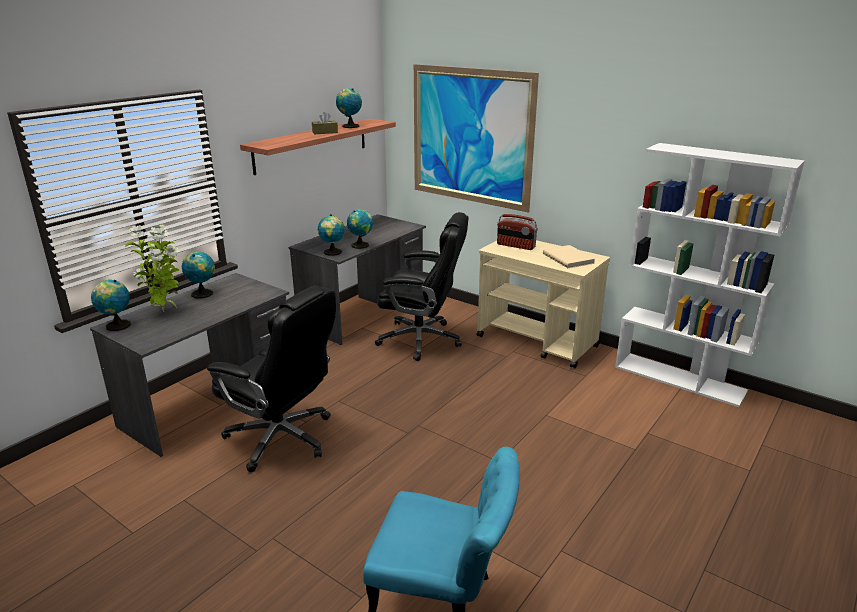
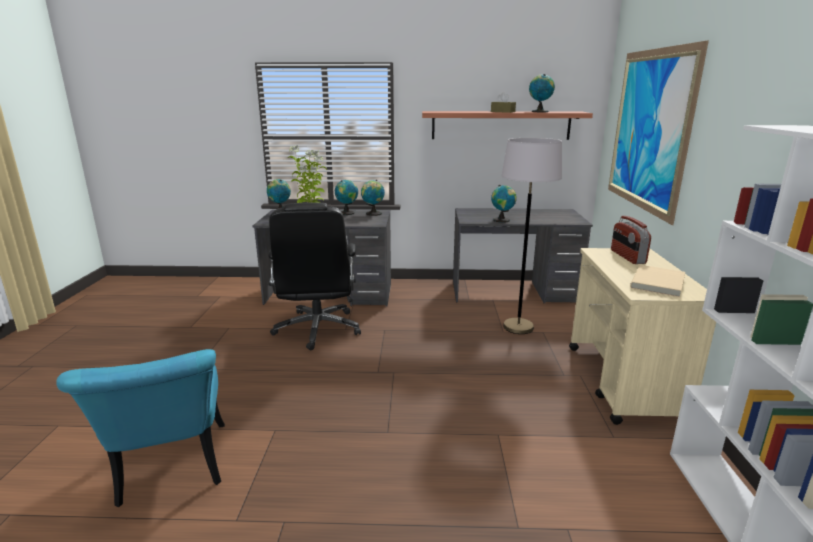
camera: 55 degrees right, 5 degrees down
globe [318,214,345,256] -> globe moved to [361,180,385,216]
black office chair [375,212,469,361] -> grey floor lamp [502,138,562,334]

